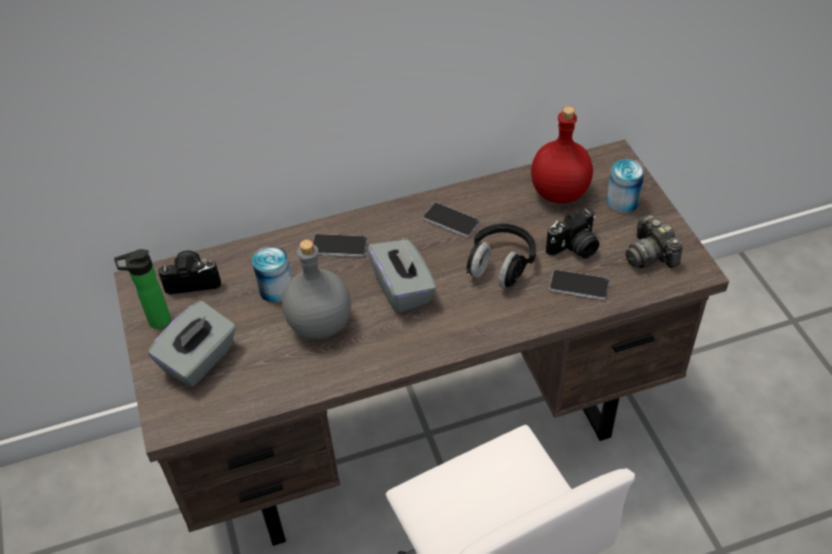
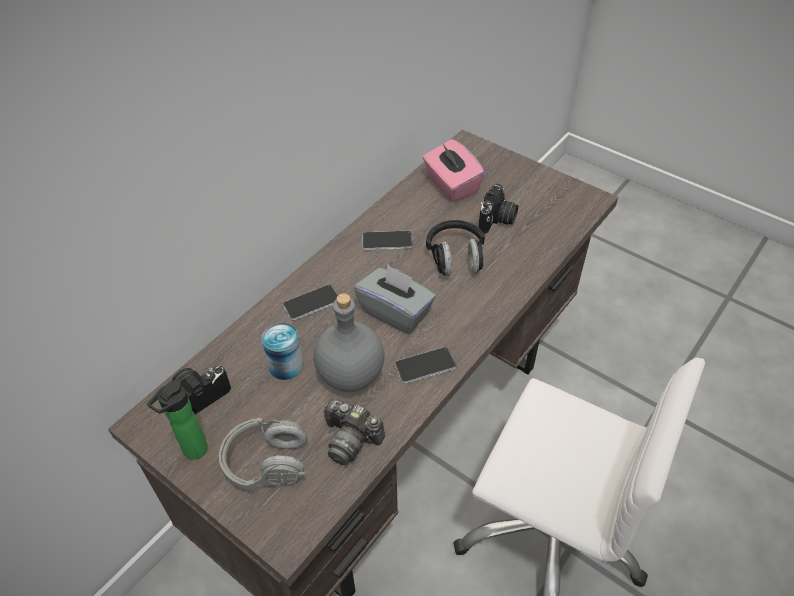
camera: 35 degrees left, 0 degrees up
grey tissue box [148,301,236,387] -> grey headphones [219,418,307,491]
red bottle [531,106,593,203] -> pink tissue box [423,139,485,202]
phone [549,270,610,300] -> phone moved to [394,347,457,384]
can [607,159,645,213] -> none
camera [626,215,682,268] -> camera moved to [324,399,385,465]

